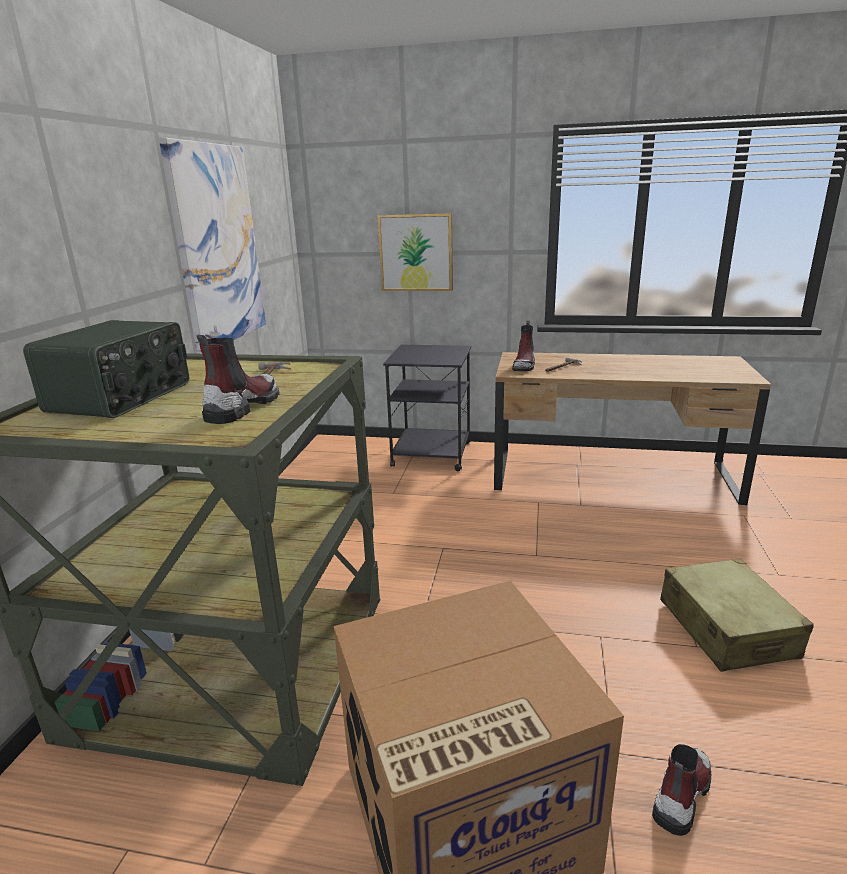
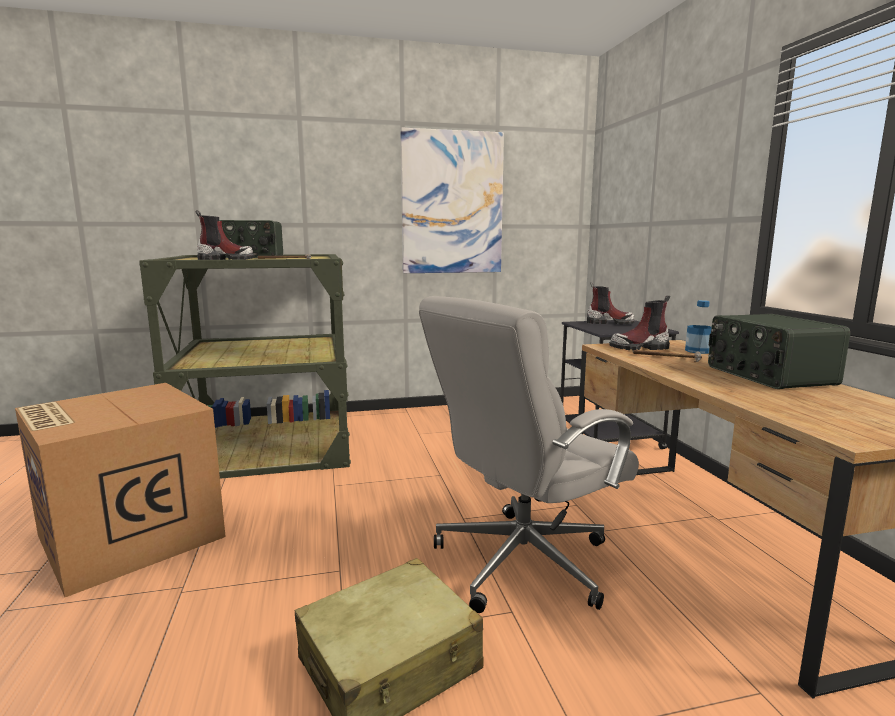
camera: 65 degrees right, 10 degrees down
picture [377,213,453,291] -> none
boot [652,744,711,836] -> boot moved to [587,282,635,324]
none -> grey office chair [419,296,639,613]
none -> bottle [685,300,712,354]
none -> radio [708,314,850,389]

